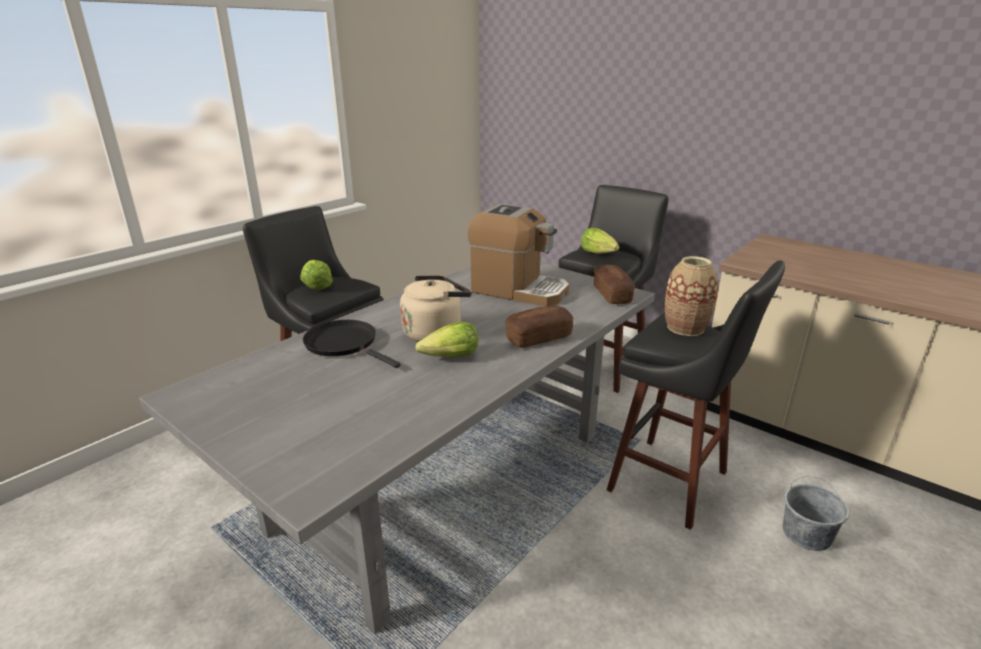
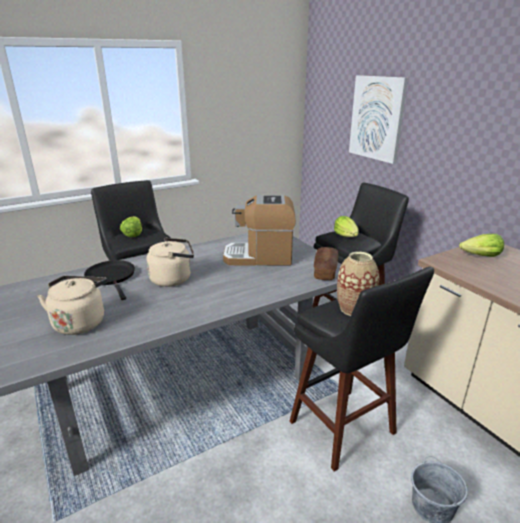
camera: 20 degrees right, 0 degrees up
lettuce [415,322,478,357] -> lettuce moved to [459,234,504,257]
coffee machine [468,204,569,307] -> coffee machine turned 135 degrees clockwise [223,195,296,266]
bread [506,306,573,348] -> none
none -> beige kettle [37,276,107,335]
none -> picture [349,75,408,164]

